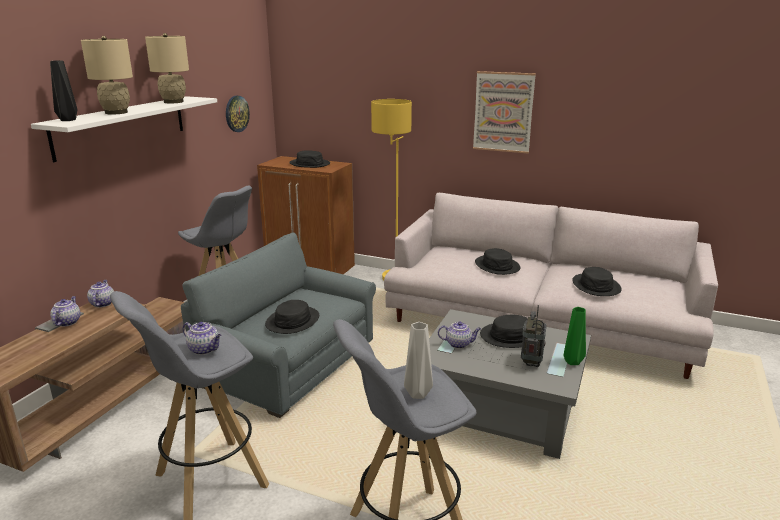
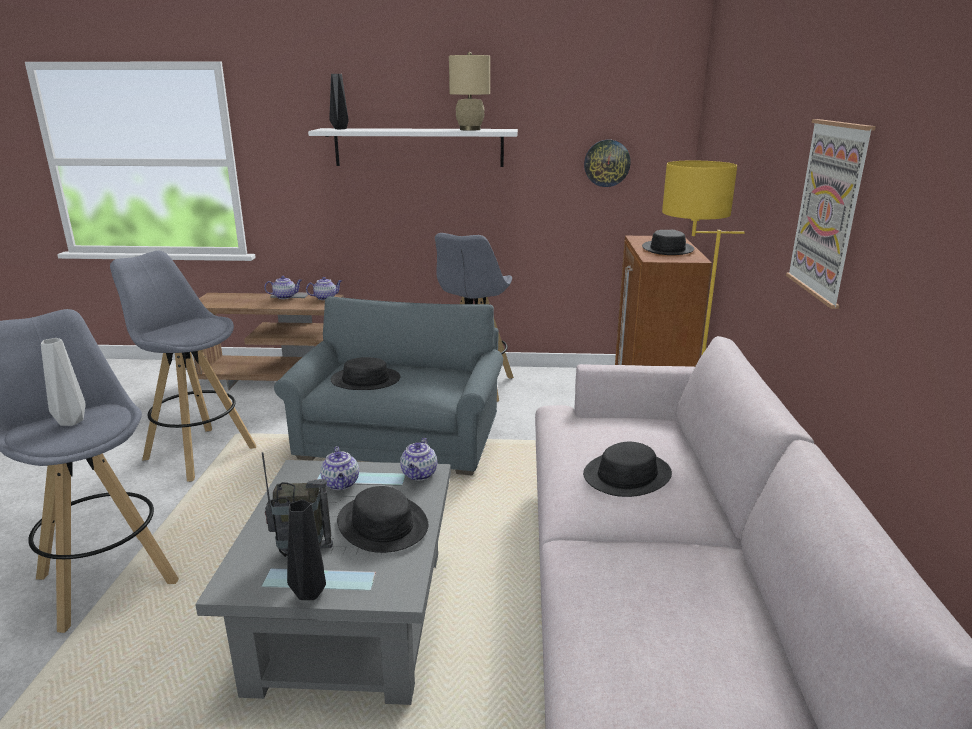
camera: 70 degrees right, 0 degrees up
beige table lamp [81,36,133,115] -> none
teapot [183,322,222,355] -> teapot moved to [400,438,437,480]
green vase [563,307,586,365] -> black vase [287,499,326,600]
black hat [572,267,622,296] -> none

